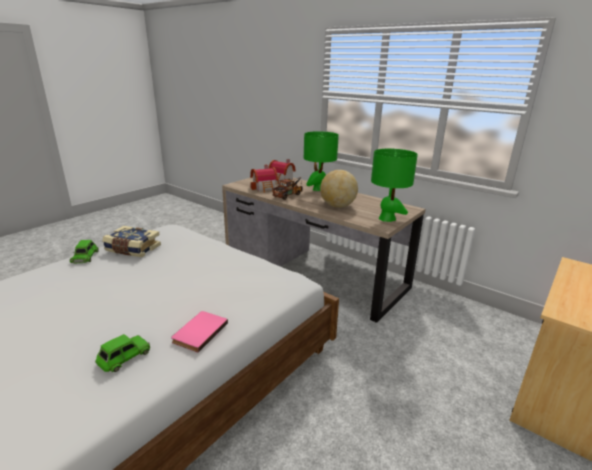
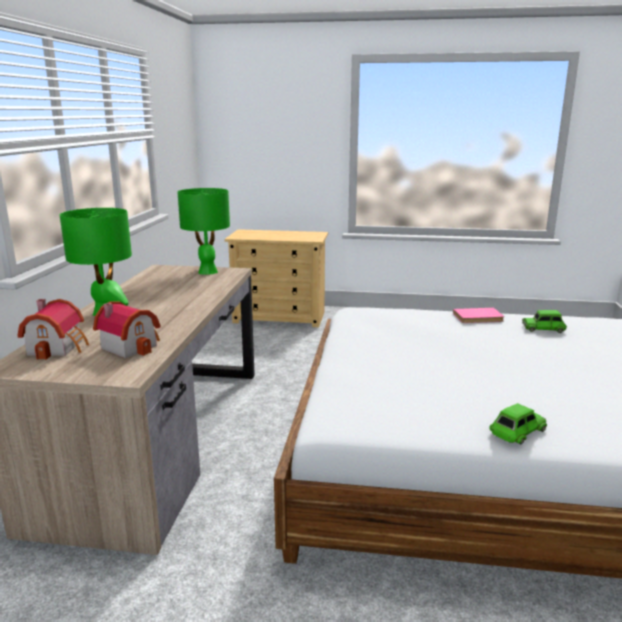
camera: 120 degrees left, 5 degrees down
book [102,226,161,257] -> none
toy truck [272,177,303,200] -> none
globe [320,170,358,208] -> none

